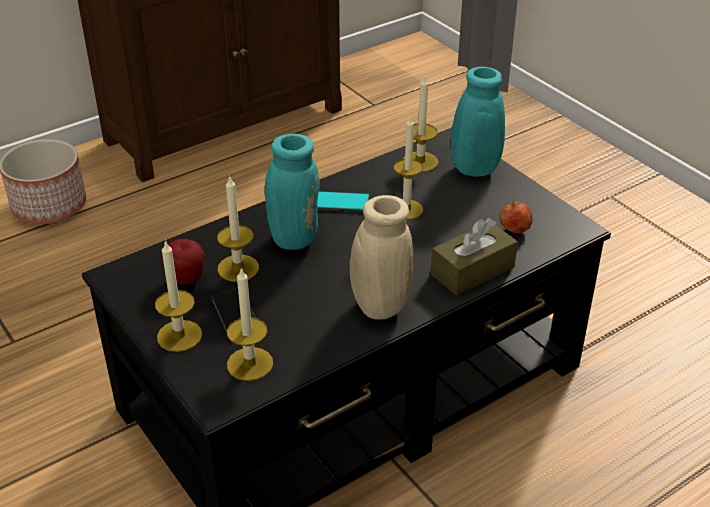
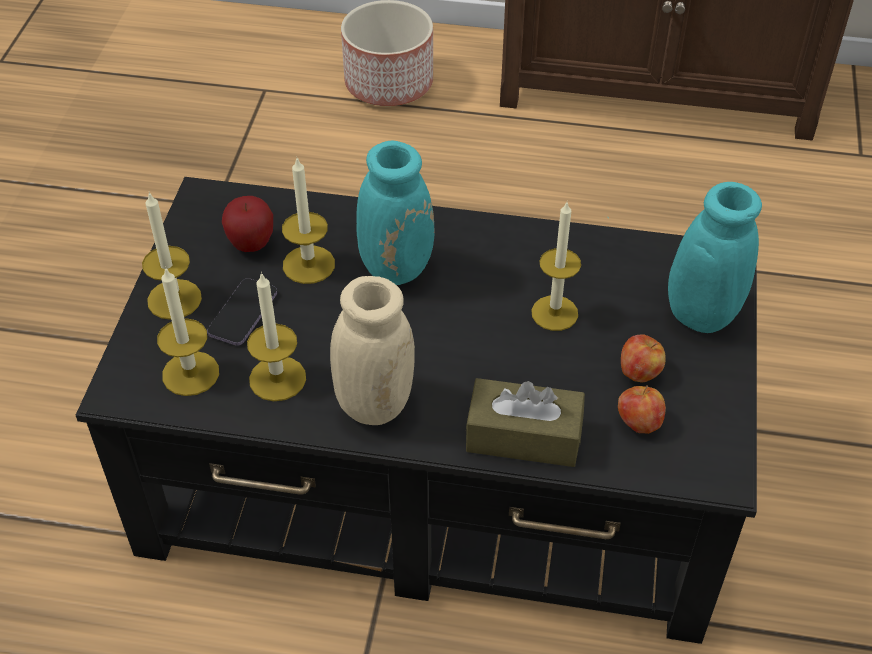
camera: 45 degrees right, 10 degrees up
phone [317,191,370,212] -> none
candle [403,75,439,172] -> candle moved to [247,272,306,401]
none -> apple [621,334,666,382]

